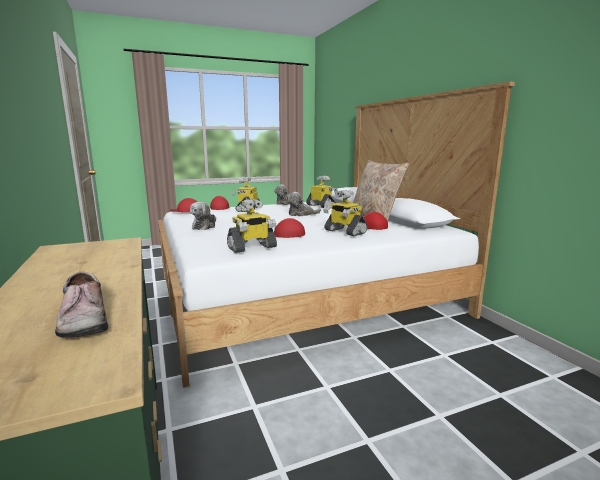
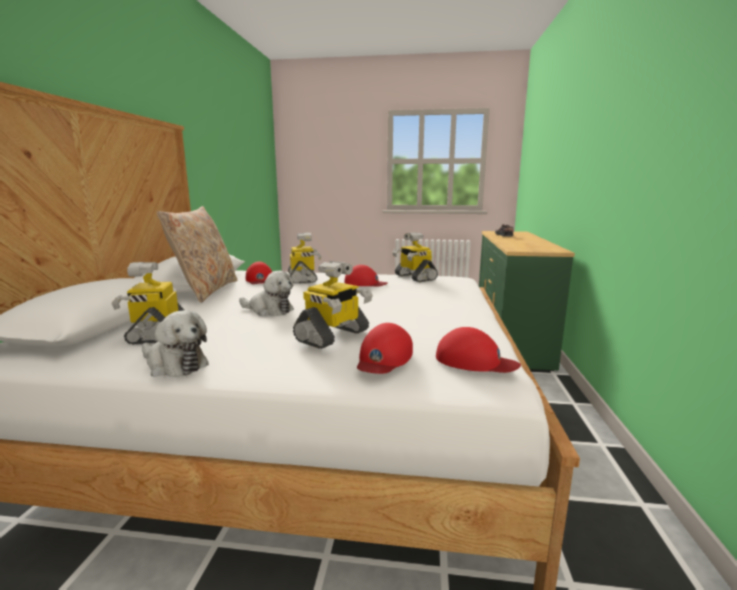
camera: 150 degrees left, 0 degrees up
plush toy [190,202,216,230] -> none
toy robot [227,199,277,253] -> toy robot turned 120 degrees counterclockwise [392,232,438,282]

